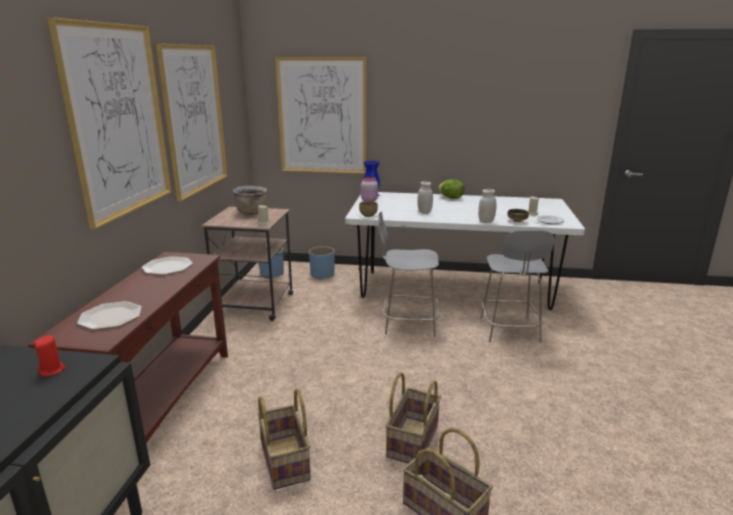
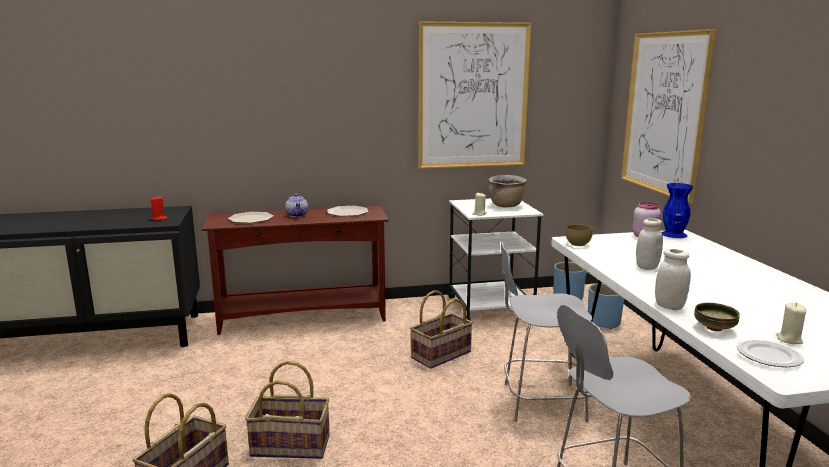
camera: 70 degrees right, 5 degrees down
picture [47,17,171,230] -> none
brown cart [202,207,293,321] -> white cart [448,198,544,321]
basket [257,389,311,490] -> basket moved to [410,290,473,369]
grey chair [378,211,439,337] -> grey chair turned 75 degrees counterclockwise [501,242,592,423]
lettuce [438,179,464,199] -> none
none -> teapot [285,194,308,217]

